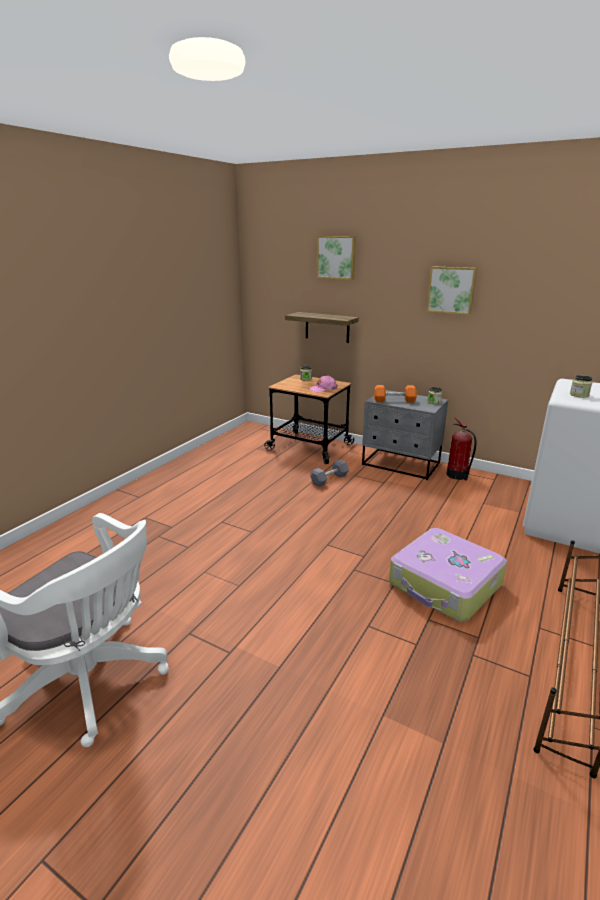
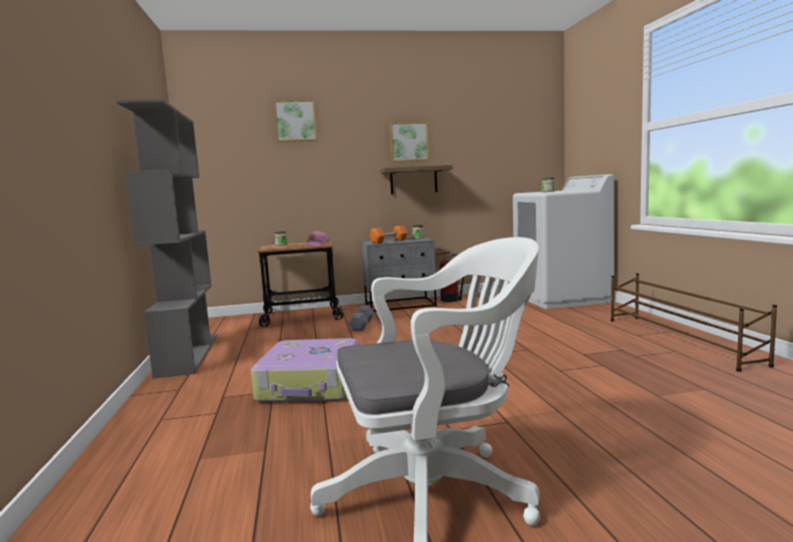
camera: 40 degrees left, 15 degrees down
shelf [285,312,359,343] -> shelf moved to [380,165,453,195]
suitcase [389,528,507,622] -> suitcase moved to [251,338,359,402]
none -> grey bookcase [116,99,217,379]

